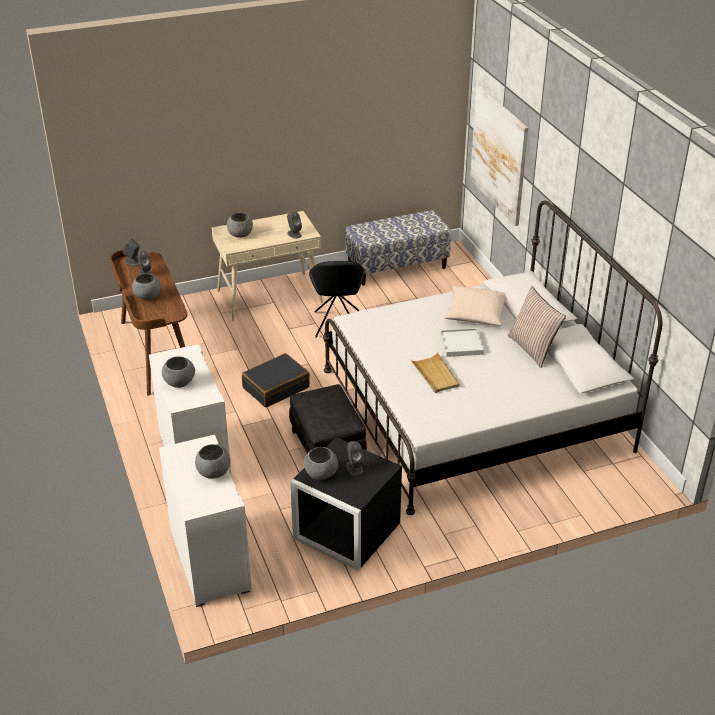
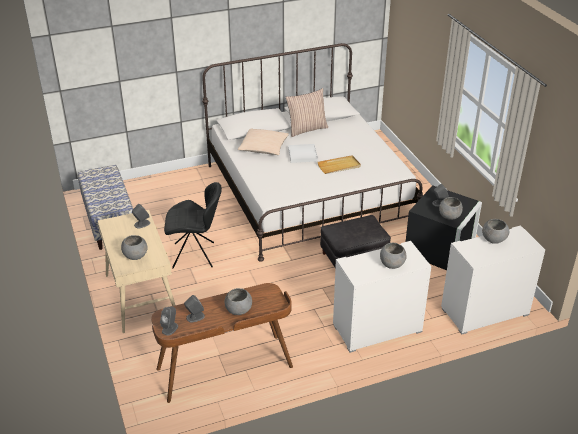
camera: 90 degrees left, 0 degrees up
black suitcase [242,353,310,408] -> none
picture [470,86,528,226] -> none

